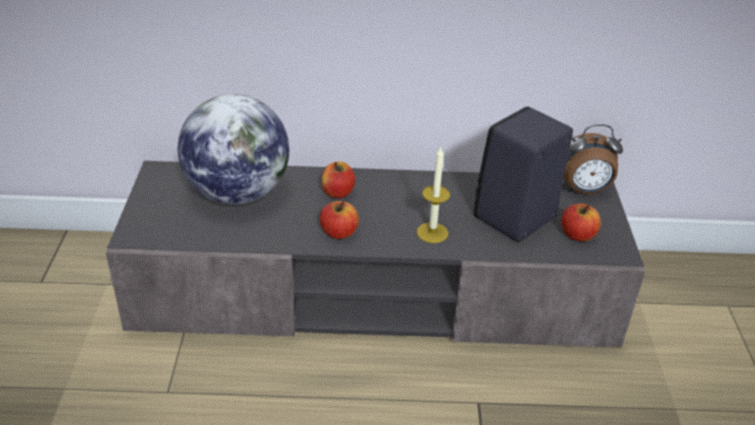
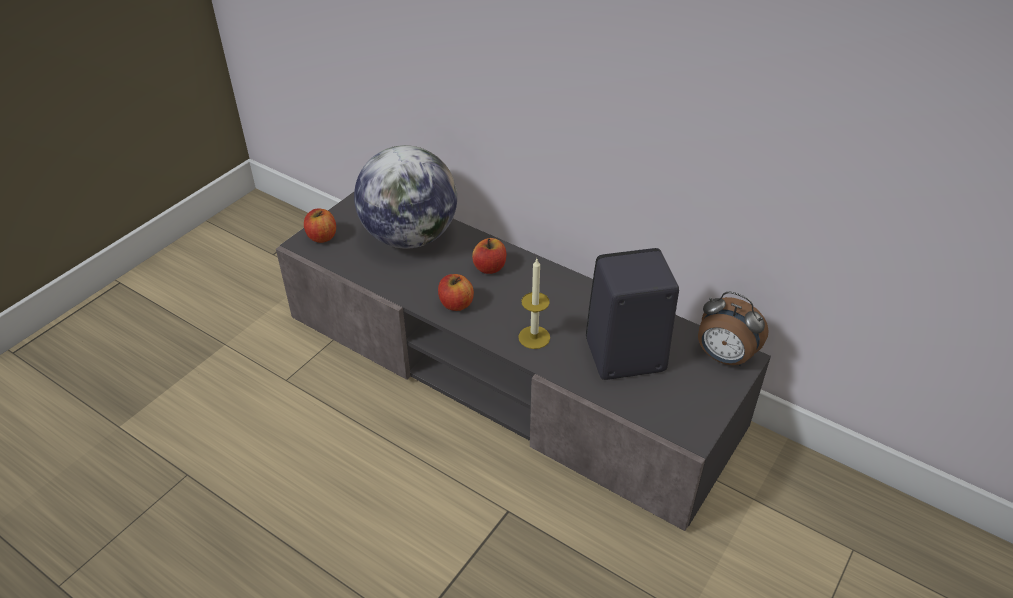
camera: 35 degrees right, 5 degrees up
apple [561,204,601,241] -> apple moved to [304,208,336,243]

